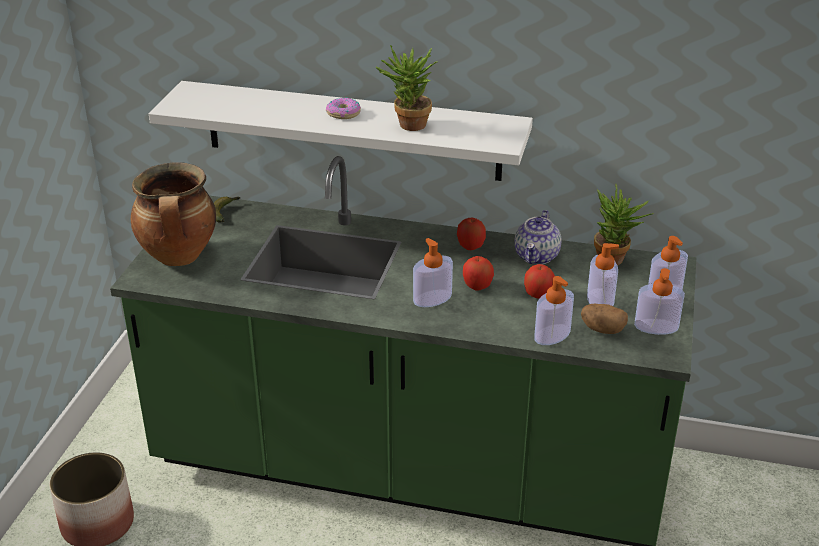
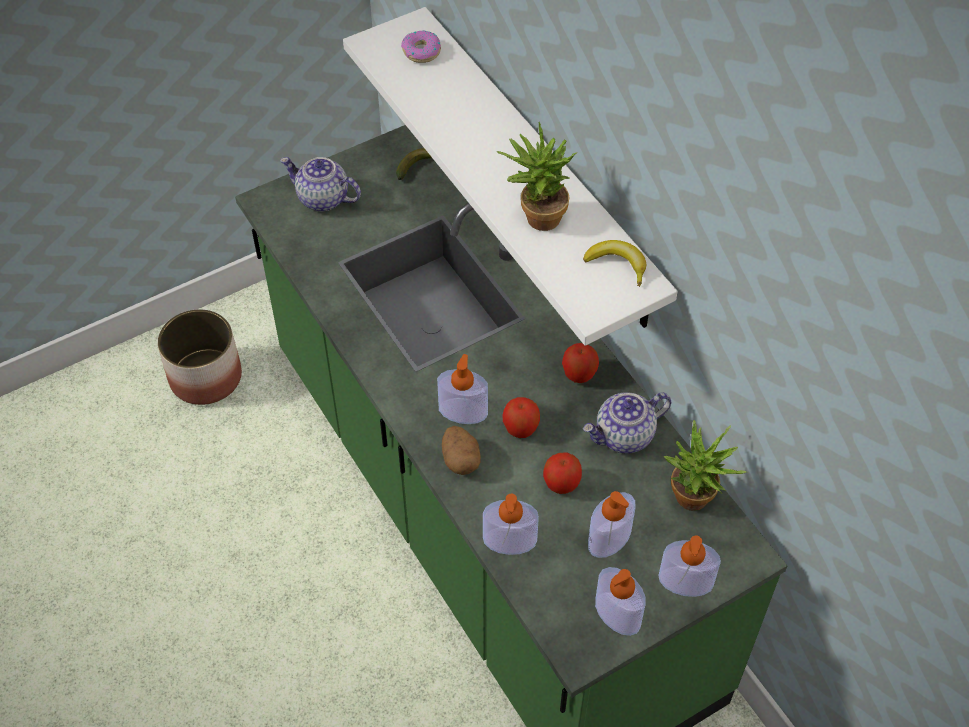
camera: 45 degrees right, 20 degrees up
cooking pot [131,162,216,266] -> teapot [280,157,361,211]
donut [326,97,361,119] -> donut moved to [401,31,441,63]
potato [581,304,628,334] -> potato moved to [442,426,481,475]
none -> banana [583,240,646,287]

